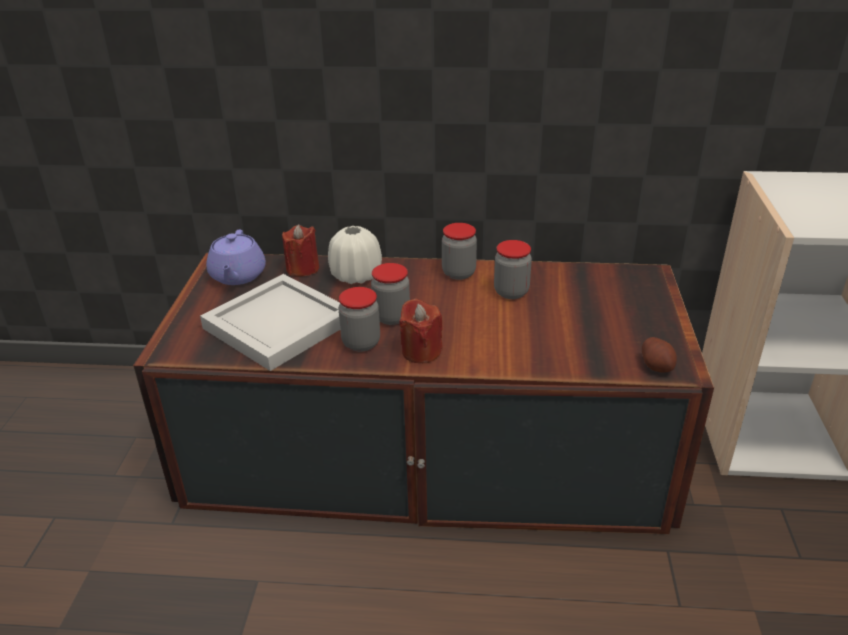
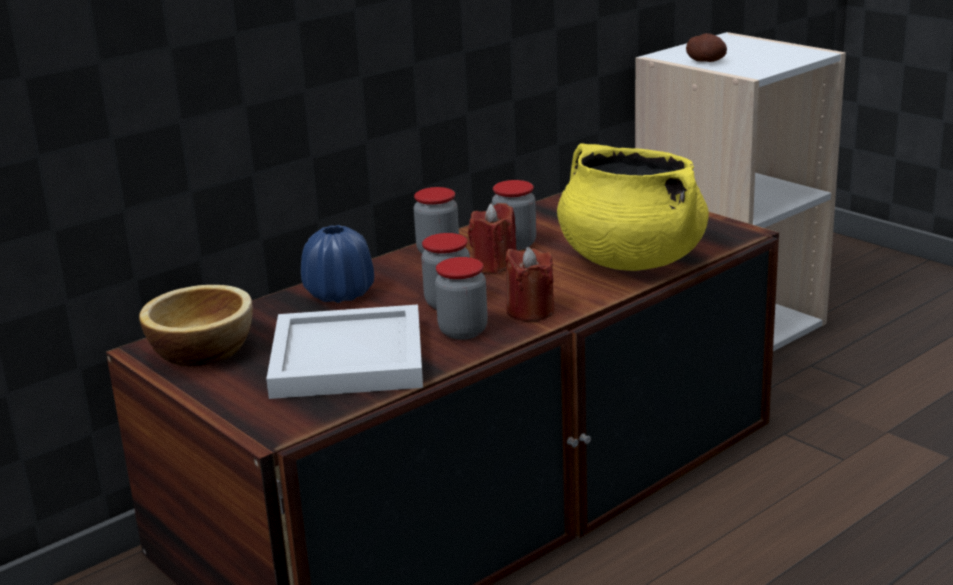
camera: 45 degrees left, 10 degrees down
purple teapot [206,230,266,285] -> bowl [139,285,253,366]
red candle [282,224,319,277] -> red candle moved to [468,203,517,274]
white vase [328,226,382,284] -> blue vase [301,225,374,303]
potato [642,337,677,373] -> potato moved to [686,33,727,62]
none -> yellow cooking pot [557,143,709,271]

